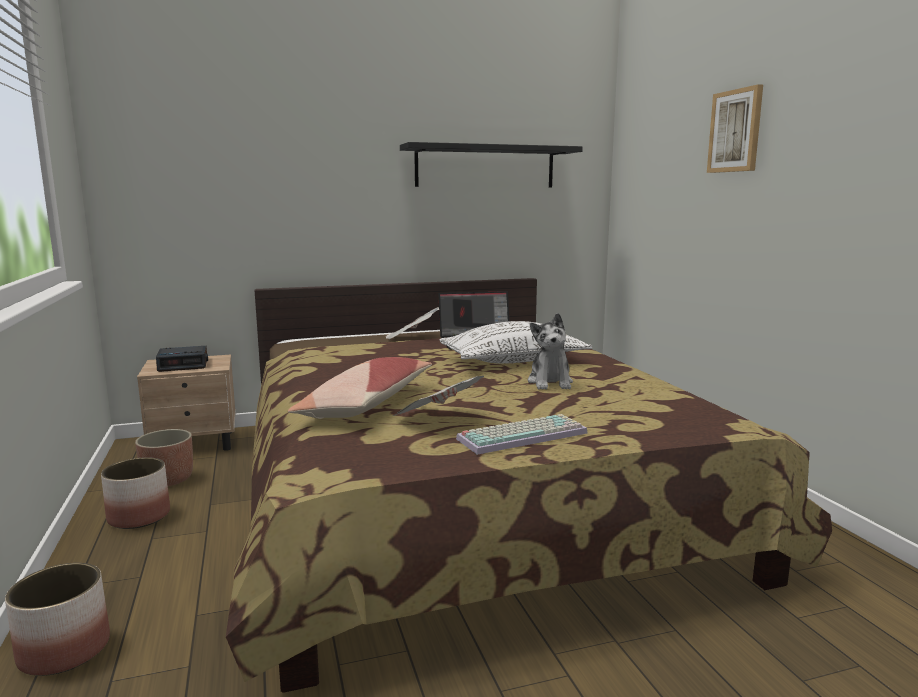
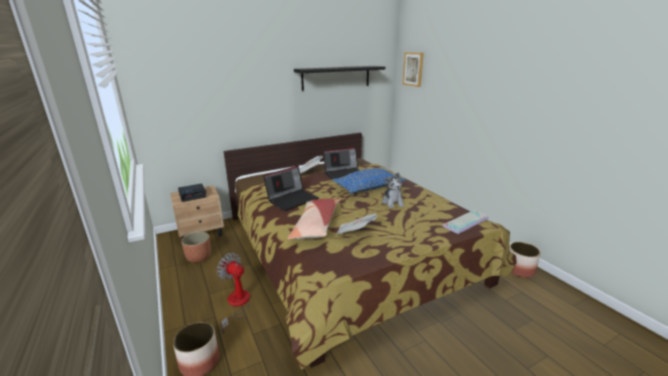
camera: 10 degrees left, 10 degrees up
planter [101,457,170,529] -> planter moved to [509,242,541,278]
white pillow [440,321,592,364] -> blue pillow [332,168,406,194]
keyboard [456,414,588,455] -> keyboard moved to [442,210,489,234]
picture [707,84,763,173] -> picture moved to [402,52,424,87]
none -> fan [217,253,250,334]
none -> laptop [263,166,319,211]

